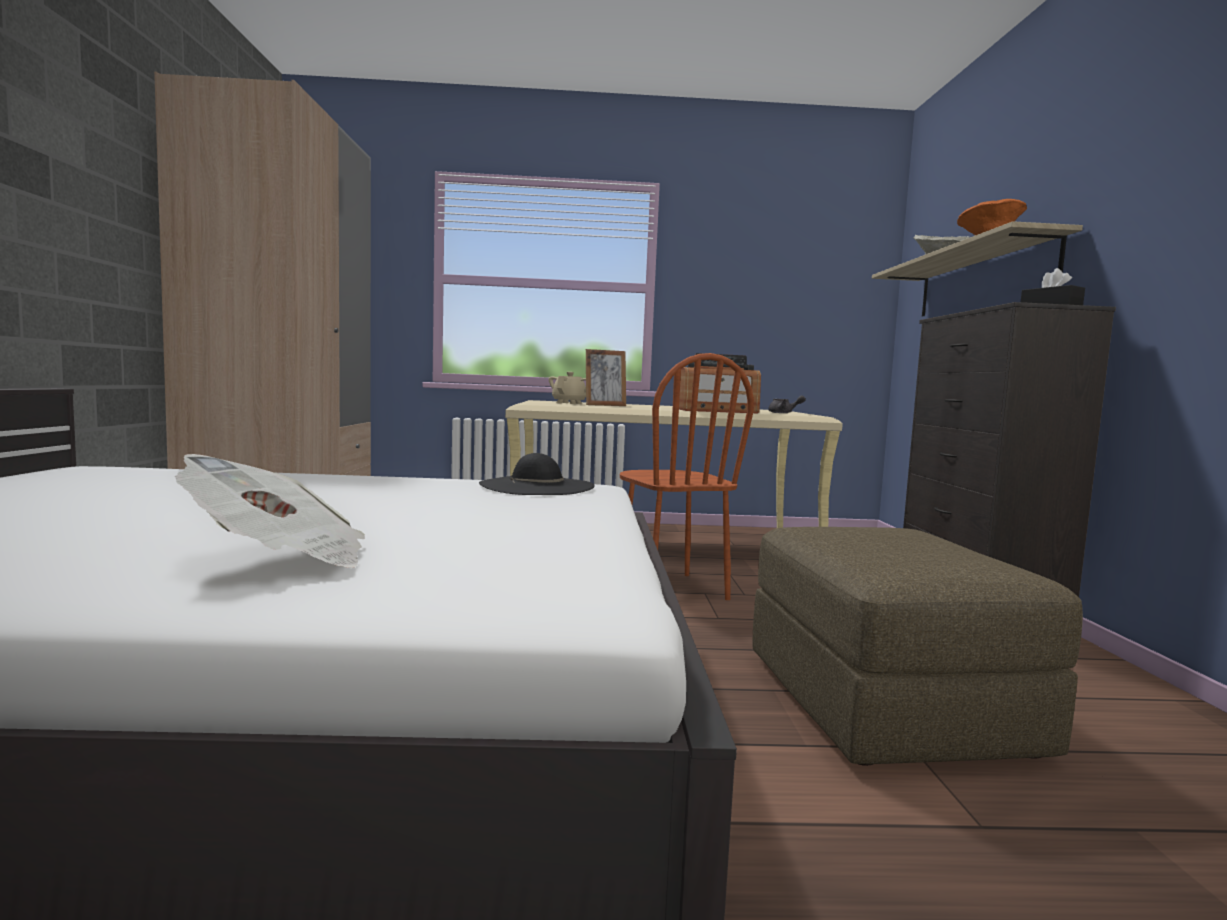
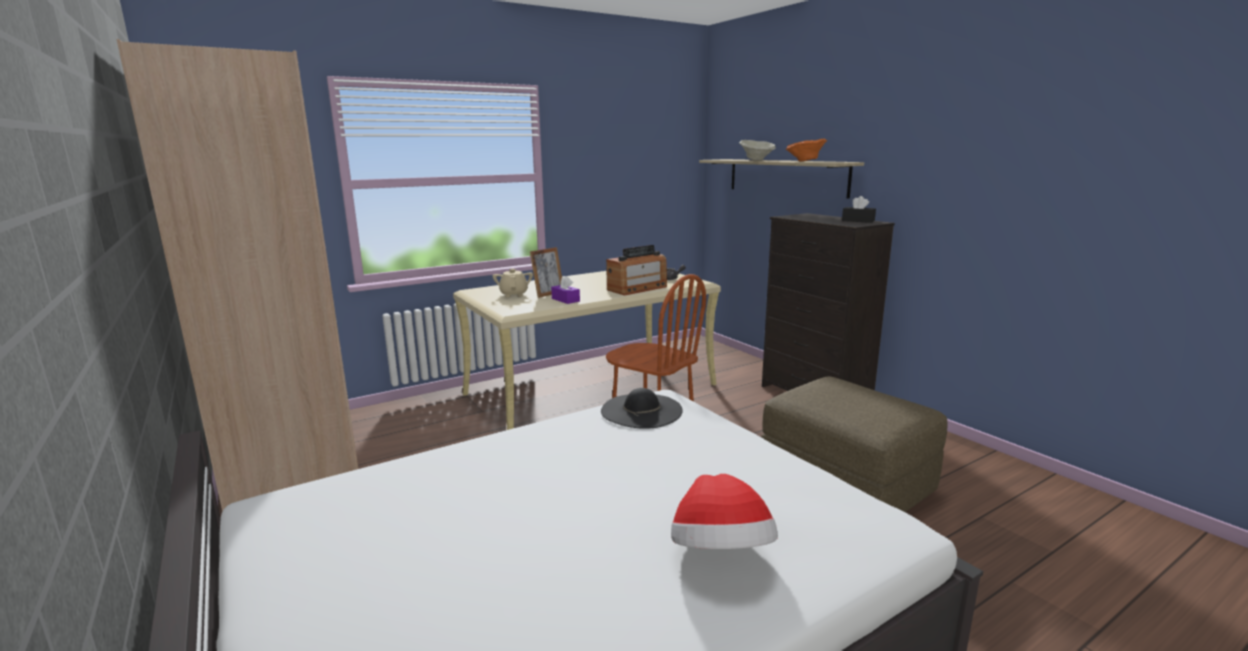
camera: 30 degrees left, 10 degrees up
newspaper [175,454,365,568] -> hat [671,474,778,549]
none -> purple tissue box [551,276,580,304]

